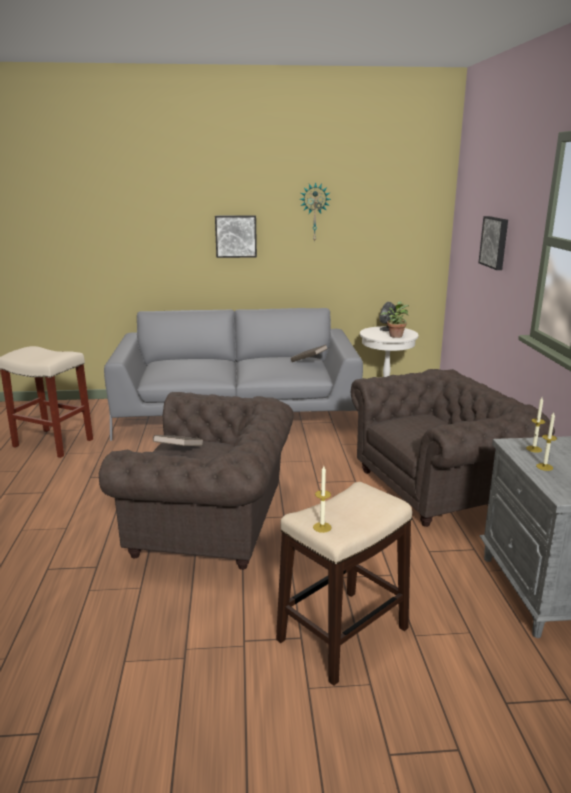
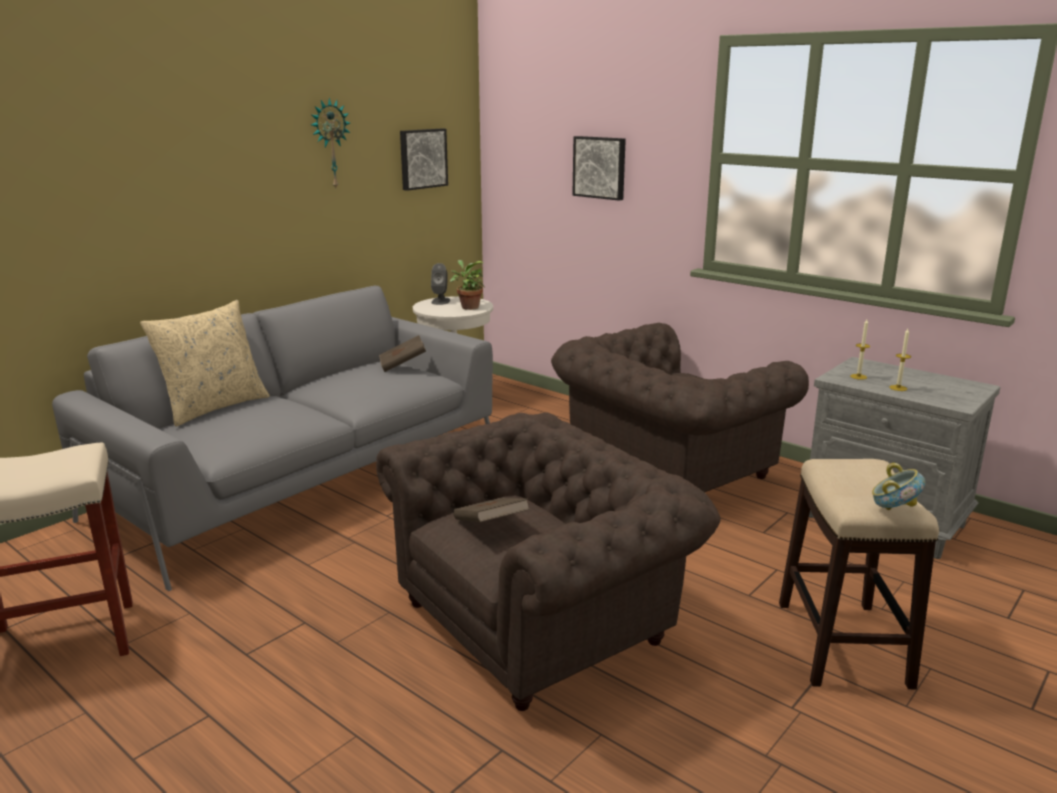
camera: 45 degrees left, 0 degrees up
picture [215,215,257,258] -> picture moved to [400,129,448,191]
candle [313,466,331,533] -> bowl [872,463,925,510]
brown armchair [351,369,555,527] -> brown armchair turned 150 degrees counterclockwise [551,323,809,492]
none -> beige pillow [140,300,270,427]

